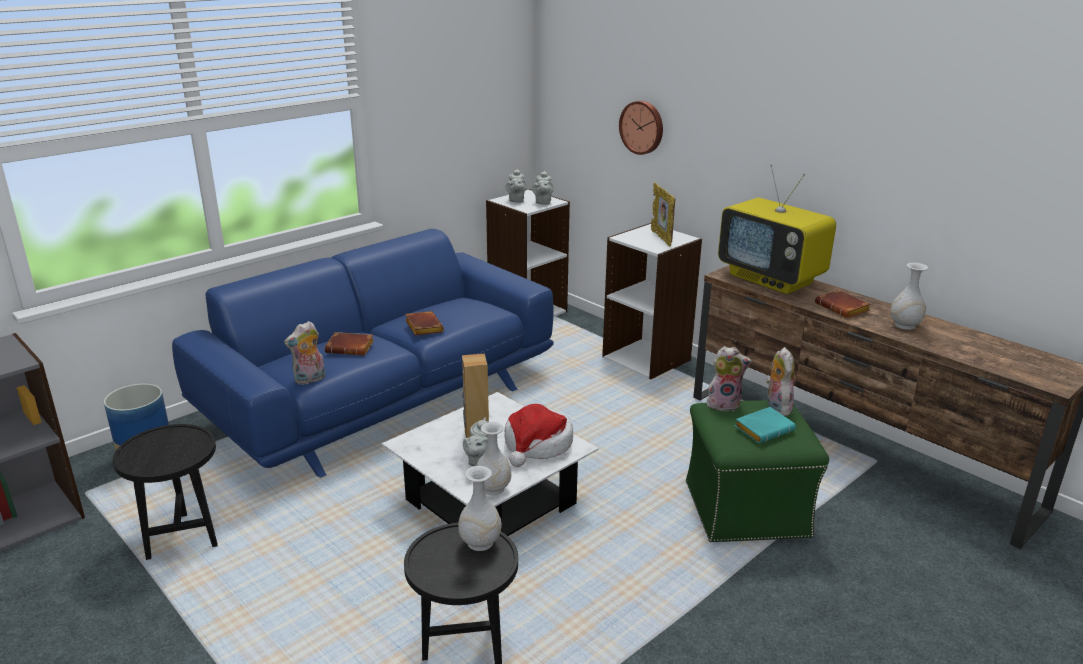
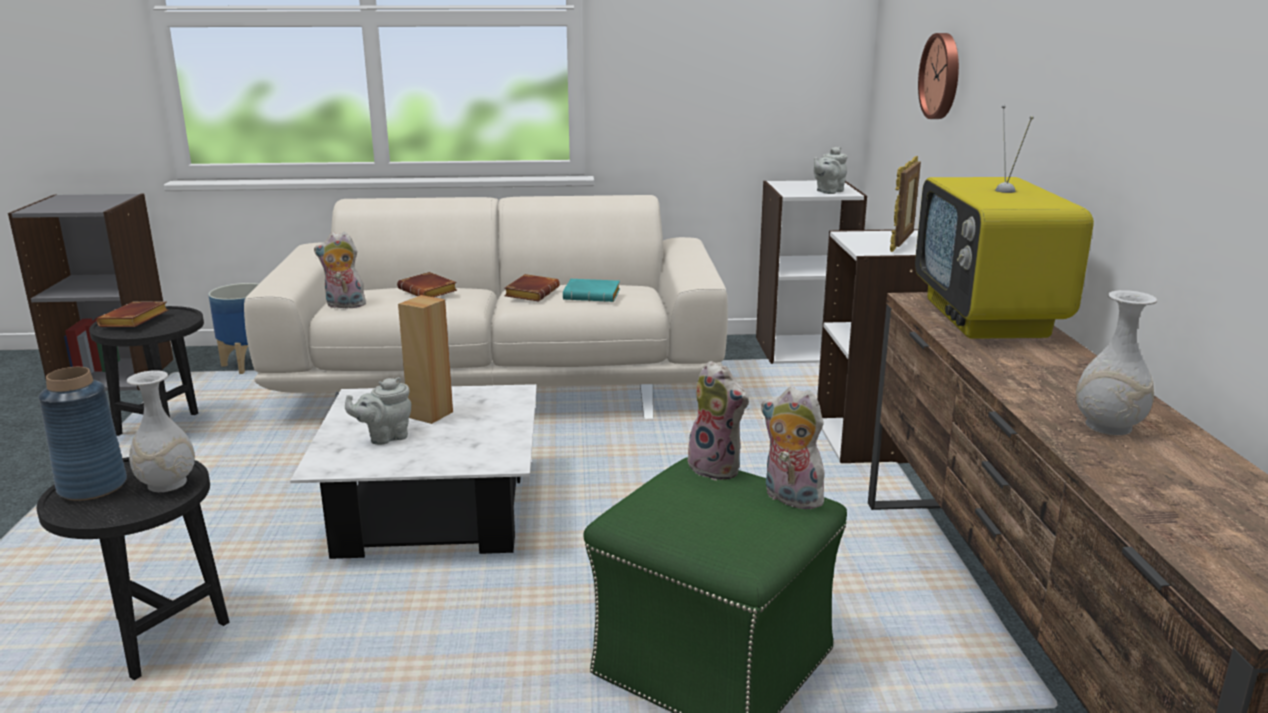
camera: 40 degrees right, 5 degrees down
blue sofa [172,229,554,478] -> beige sofa [244,195,728,419]
white vase [476,422,512,495] -> none
hat [504,404,573,467] -> none
grey teapot [506,169,527,203] -> none
turquoise book [734,407,796,444] -> turquoise book moved to [563,279,620,302]
plush toy [766,347,794,416] -> plush toy turned 90 degrees counterclockwise [761,387,828,509]
brown book [815,289,871,318] -> brown book moved to [97,301,168,327]
none -> blue vase [38,367,127,501]

